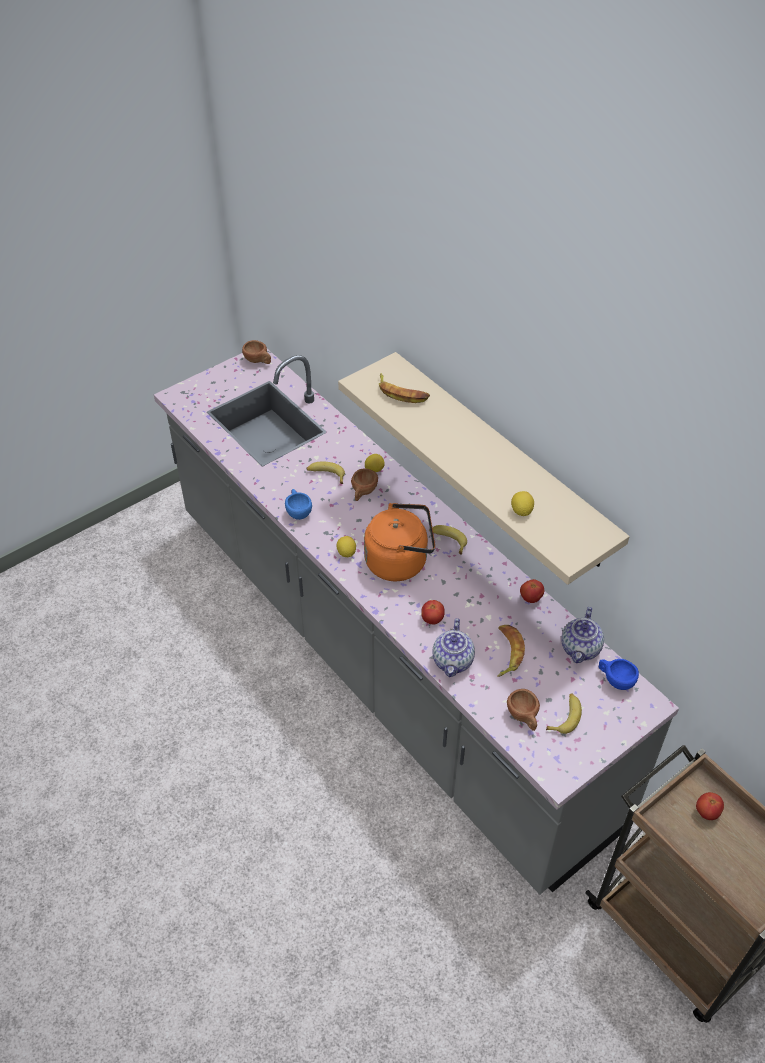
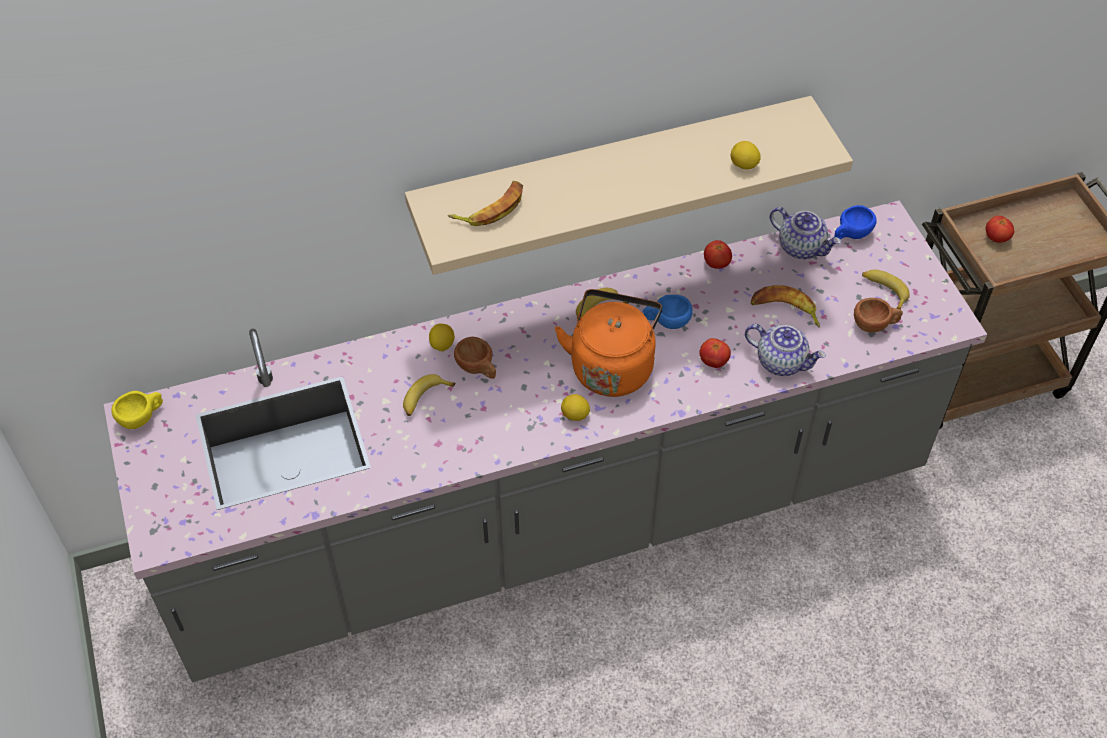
camera: 70 degrees left, 5 degrees up
brown cup [242,340,271,364] -> yellow cup [112,391,163,429]
blue cup [285,489,312,520] -> blue cup moved to [643,295,693,329]

